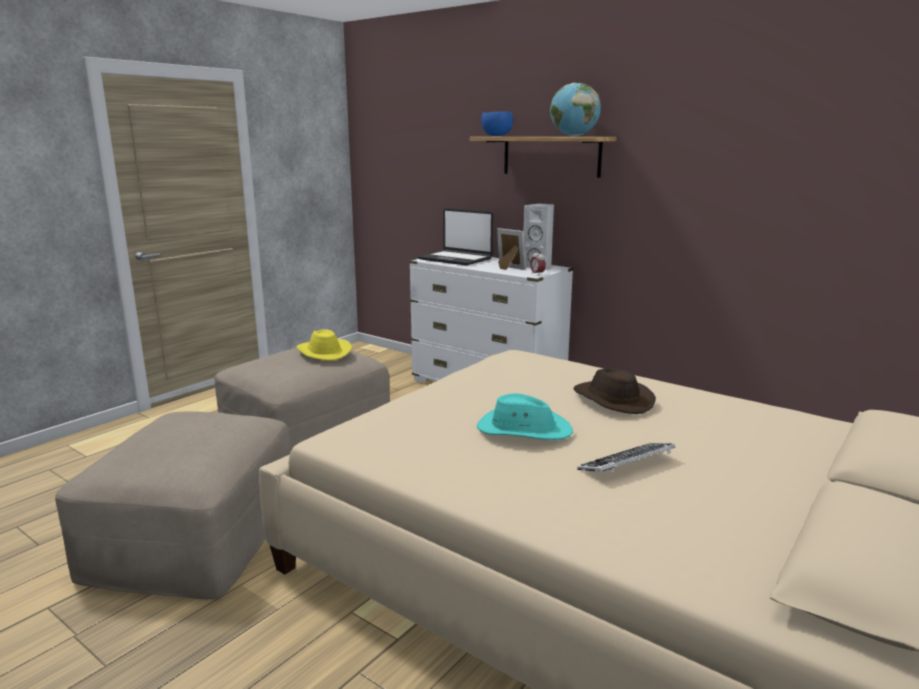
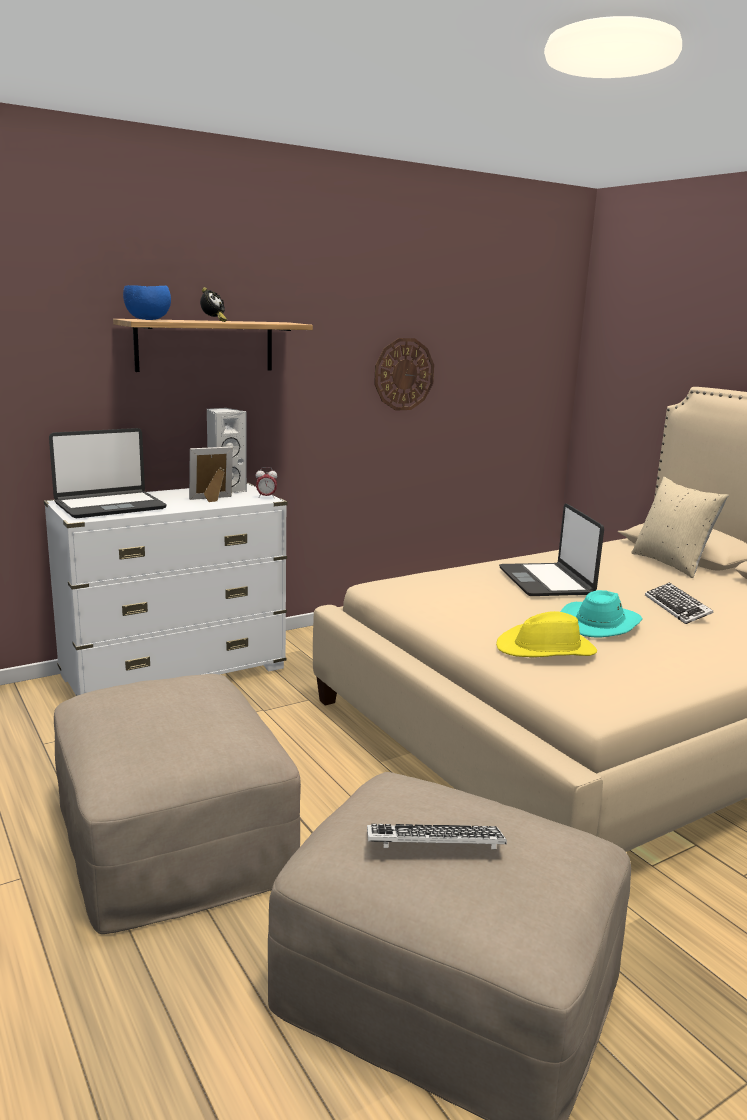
camera: 70 degrees left, 0 degrees up
yellow hat [296,329,352,361] -> yellow hat moved to [496,611,597,657]
globe [550,83,601,137] -> none
brown hat [574,368,656,414] -> laptop [499,504,604,596]
none -> alarm clock [200,287,227,322]
none -> keyboard [367,824,507,849]
none -> wall clock [374,338,434,411]
none -> beige pillow [632,477,729,578]

